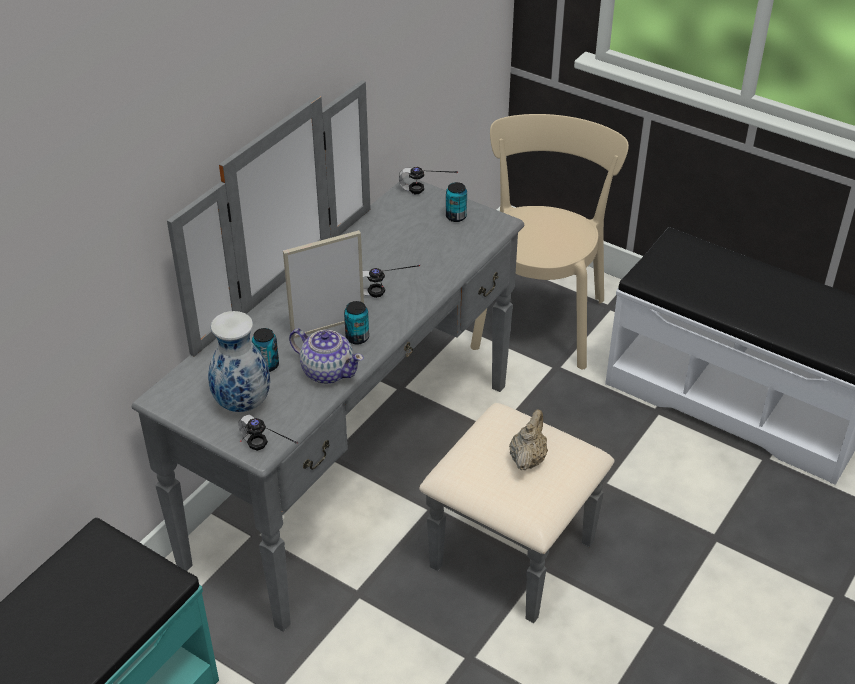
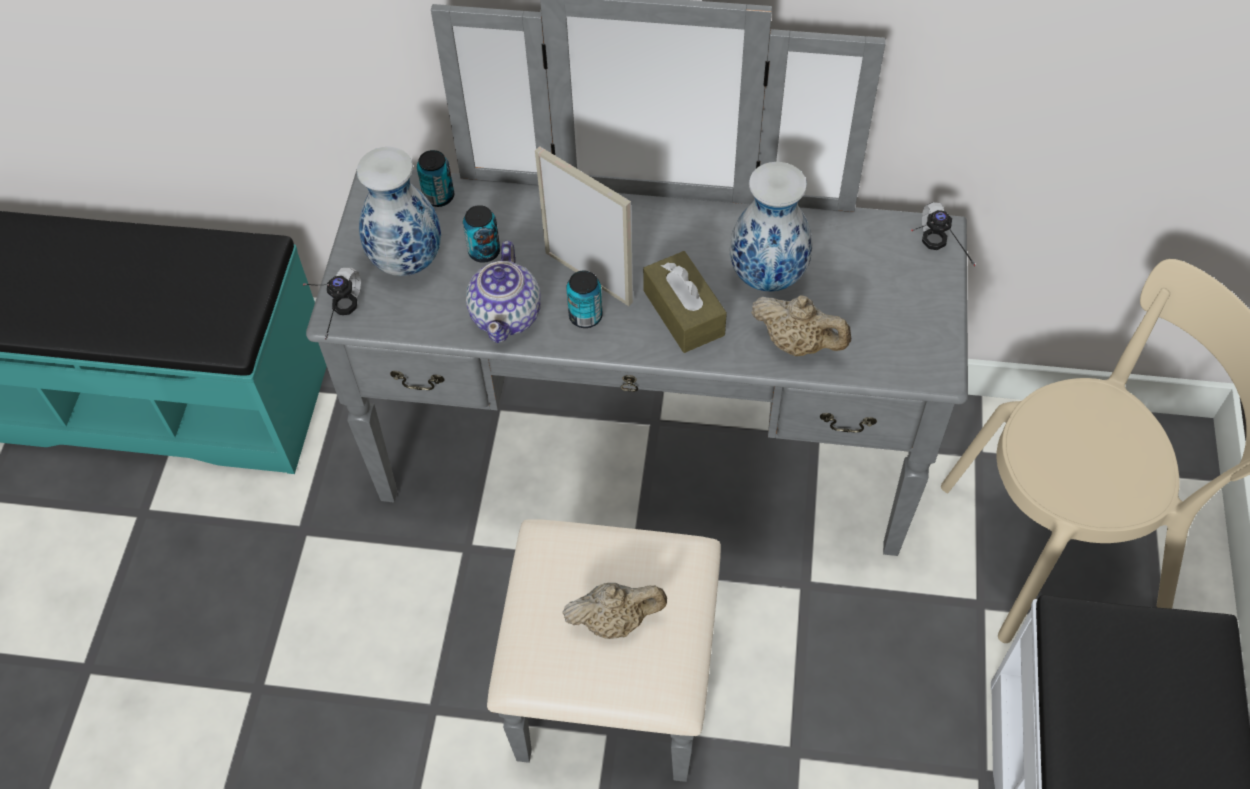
camera: 65 degrees right, 15 degrees up
headphones [363,264,420,298] -> brown tissue box [643,251,727,353]
can [446,182,467,222] -> can moved to [417,150,454,207]
none -> vase [730,162,812,291]
none -> beige teapot [751,295,851,356]

